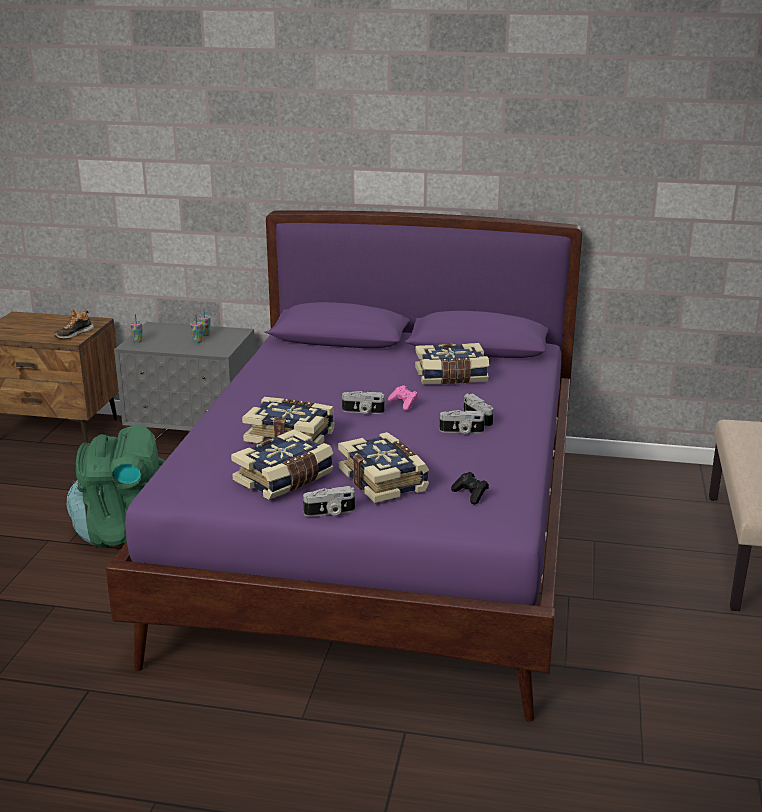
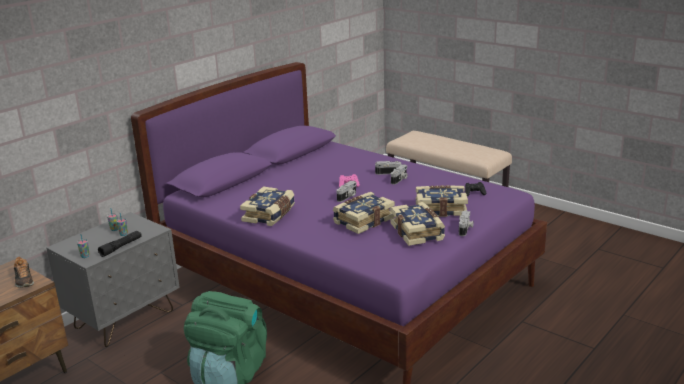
camera: 60 degrees left, 0 degrees up
book [415,343,489,384] -> book moved to [240,186,295,226]
none -> black flashlight [98,231,142,257]

